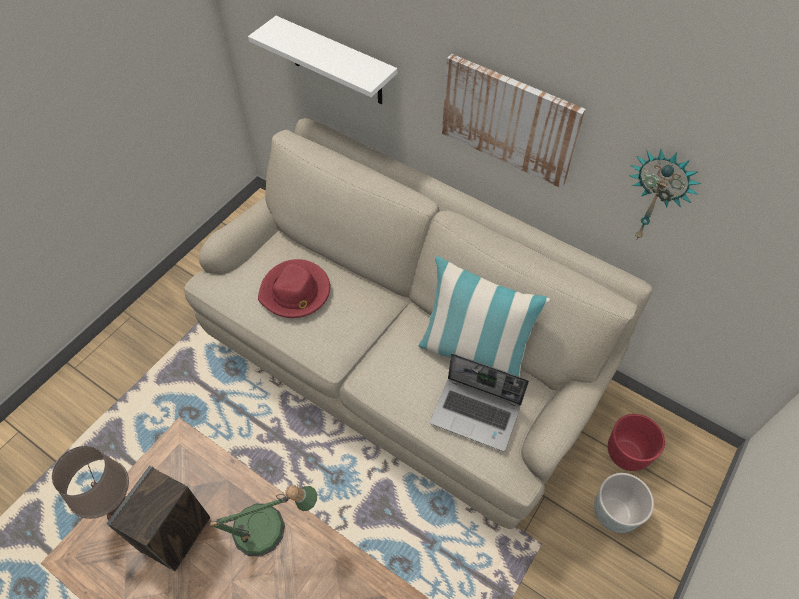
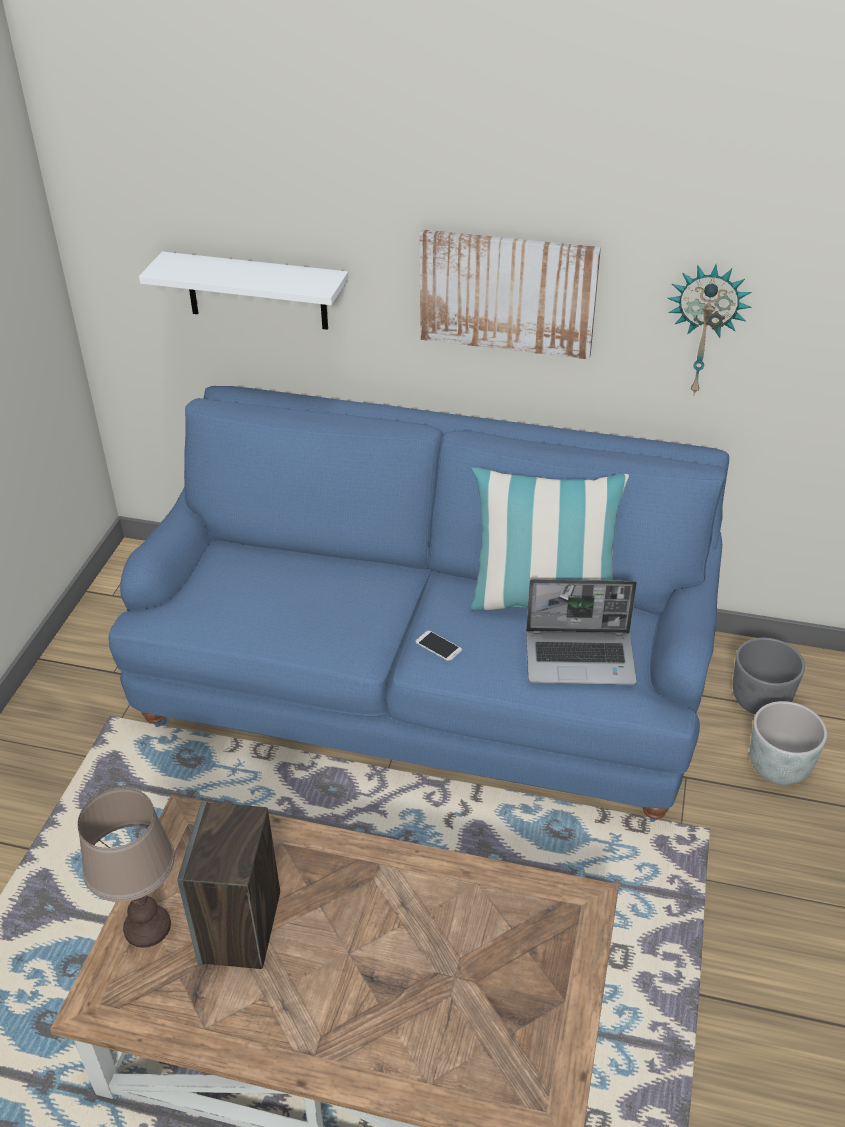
camera: 20 degrees left, 15 degrees down
beige sofa [184,118,653,529] -> blue sofa [109,386,729,822]
table lamp [207,485,317,556] -> none
red hat [258,259,330,318] -> none
red planter [608,414,665,471] -> grey planter [733,638,805,715]
none -> phone [415,630,462,661]

